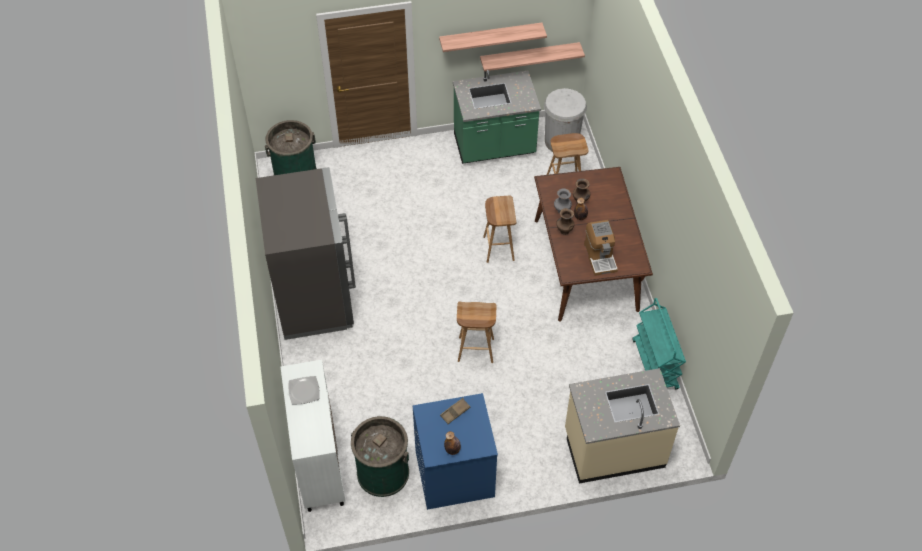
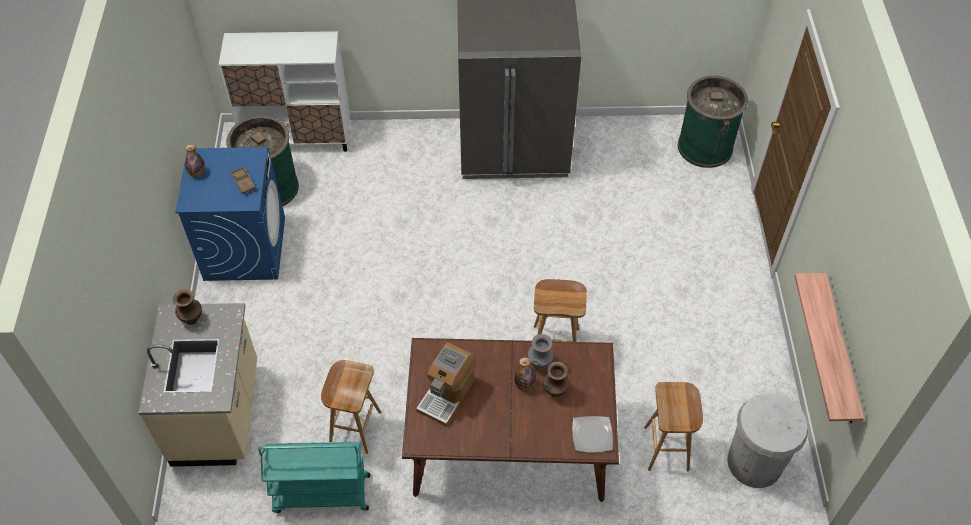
camera: 100 degrees right, 0 degrees up
plate [289,376,320,404] -> plate moved to [572,416,613,453]
shelf [439,23,547,52] -> none
green counter [453,70,541,164] -> none
brown stool [457,302,496,363] -> brown stool moved to [321,360,381,454]
brown vase [556,208,574,235] -> brown vase moved to [173,289,202,325]
coffee machine [584,220,618,276] -> coffee machine turned 60 degrees counterclockwise [416,342,476,427]

